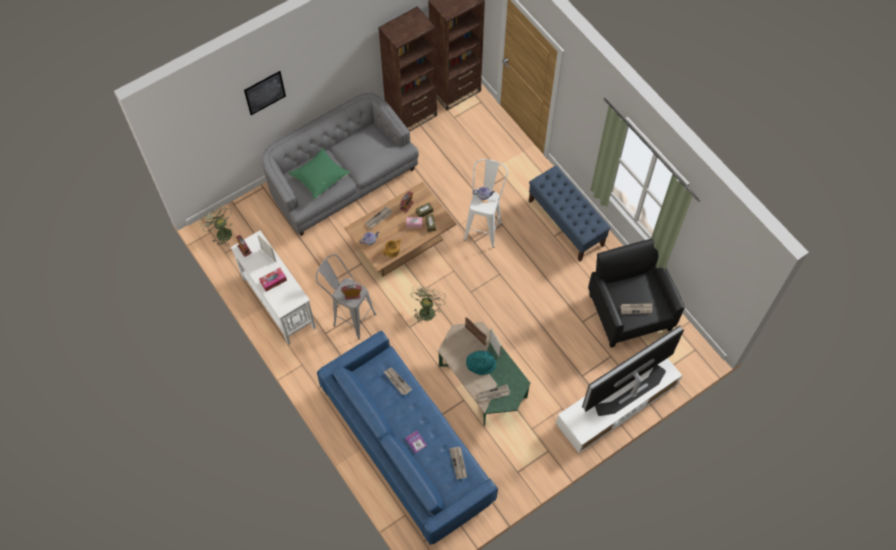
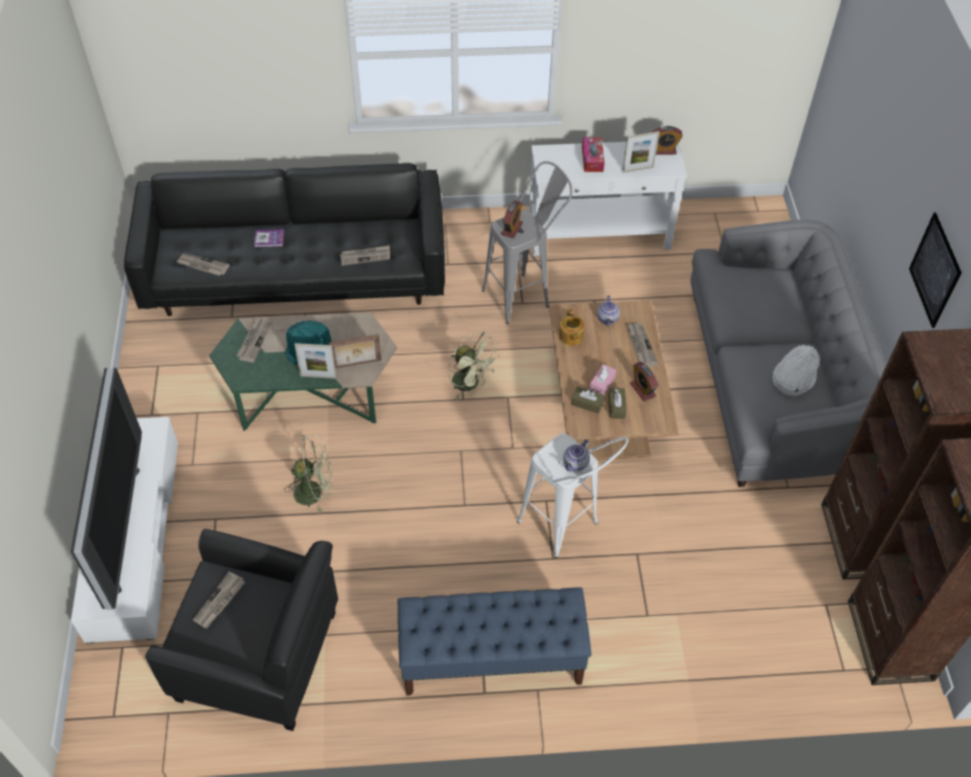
camera: 120 degrees right, 10 degrees down
green fan [200,204,232,246] -> green fan moved to [284,435,333,514]
picture [244,71,286,115] -> picture moved to [909,212,962,328]
green pillow [288,148,351,199] -> none
blue sofa [317,331,498,545] -> black sofa [124,163,445,316]
none -> white hat [773,345,820,396]

